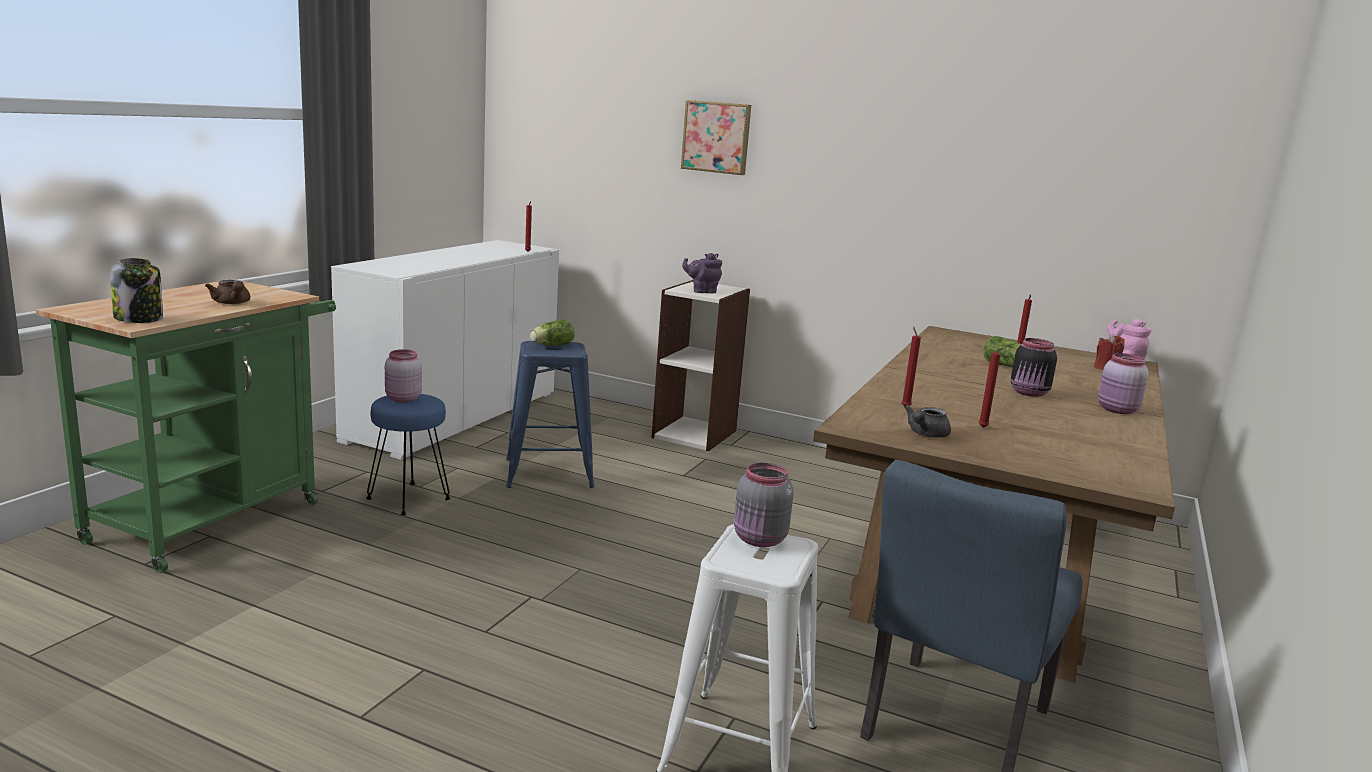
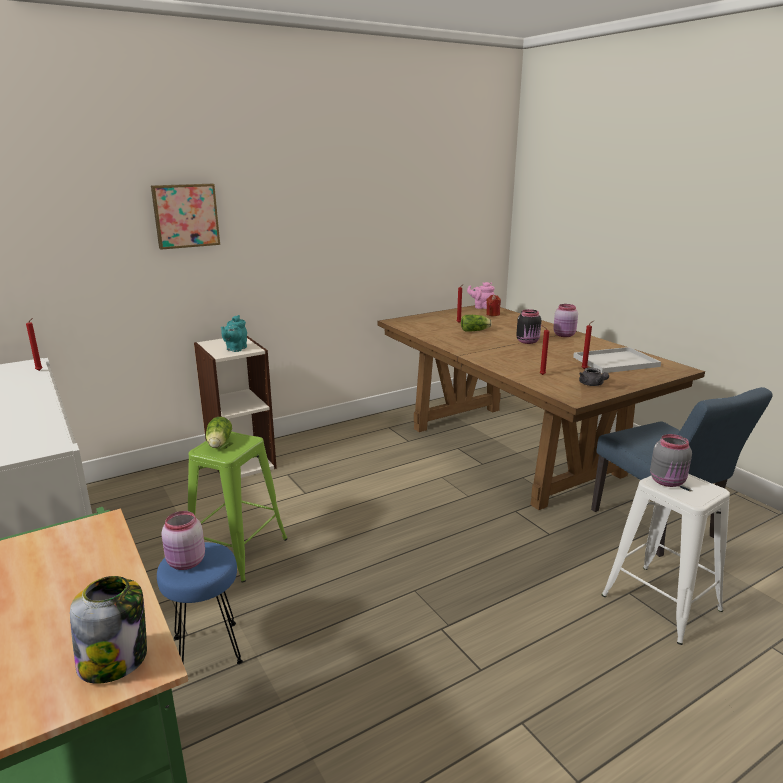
camera: 55 degrees left, 5 degrees up
brown teapot [205,280,250,304] -> none
blue stool [506,341,594,488] -> green stool [188,431,288,583]
purple teapot [682,253,722,293] -> turquoise teapot [221,315,247,352]
none -> white tray [573,347,661,373]

